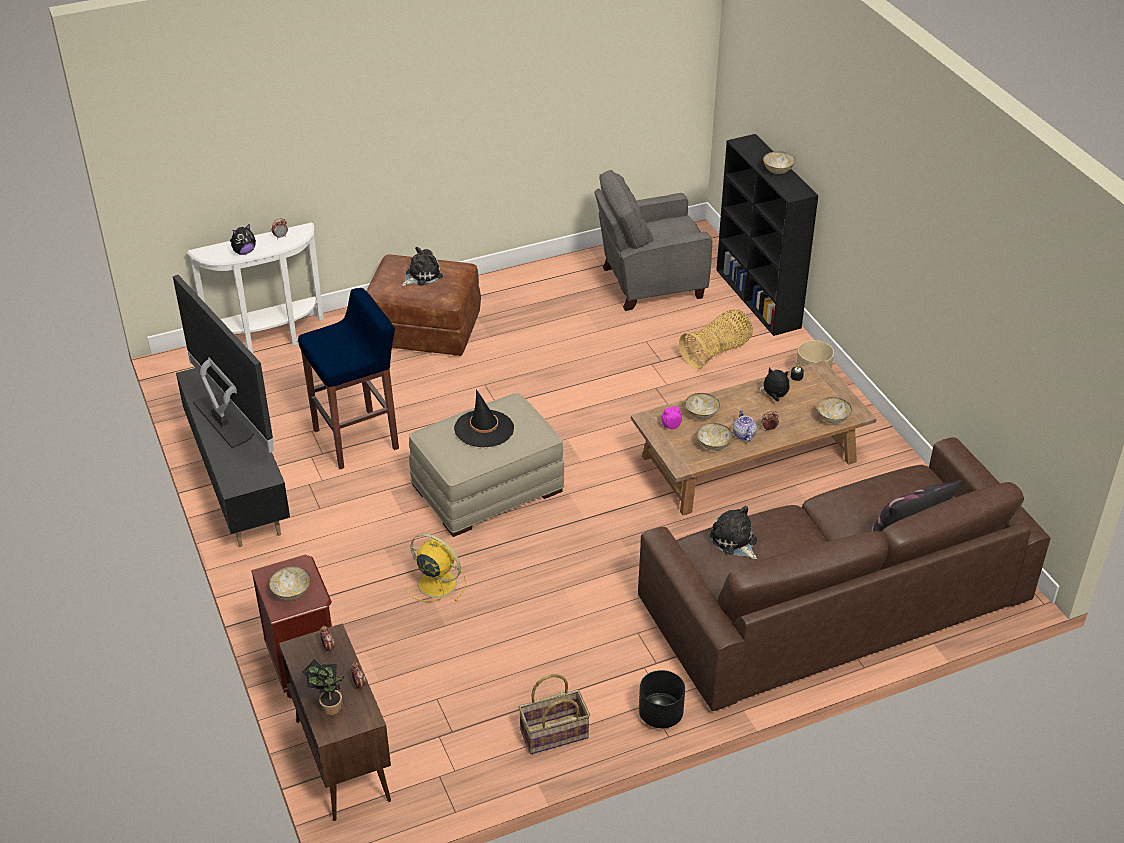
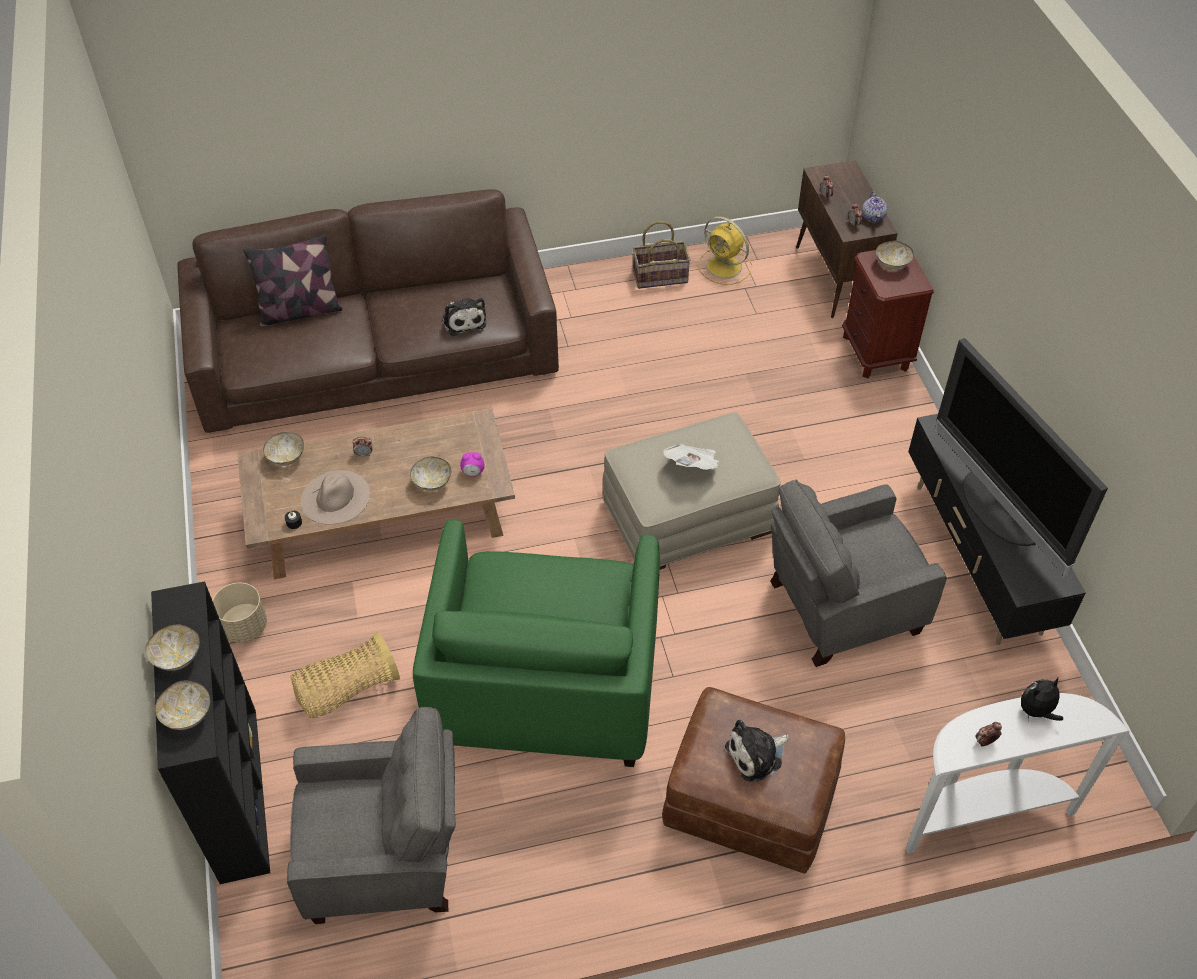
camera: 170 degrees left, 10 degrees up
blue stool [298,288,399,469] -> grey armchair [770,479,947,667]
potted plant [302,659,345,715] -> none
yellow fan [407,533,466,602] -> yellow fan moved to [698,216,752,285]
black hat [454,389,514,447] -> newspaper [663,444,719,470]
black planter [639,670,685,728] -> none
bowl [697,423,733,451] -> bowl moved to [155,681,210,730]
teapot [733,409,757,442] -> teapot moved to [862,191,887,223]
plush toy [760,367,789,401] -> beige hat [301,470,370,524]
none -> green armchair [413,520,660,767]

